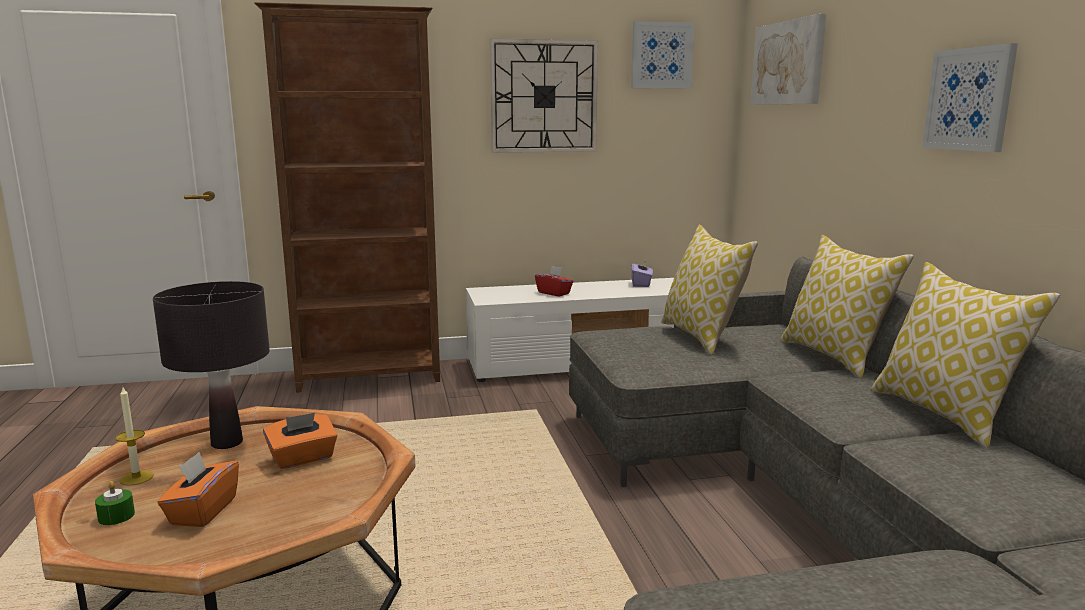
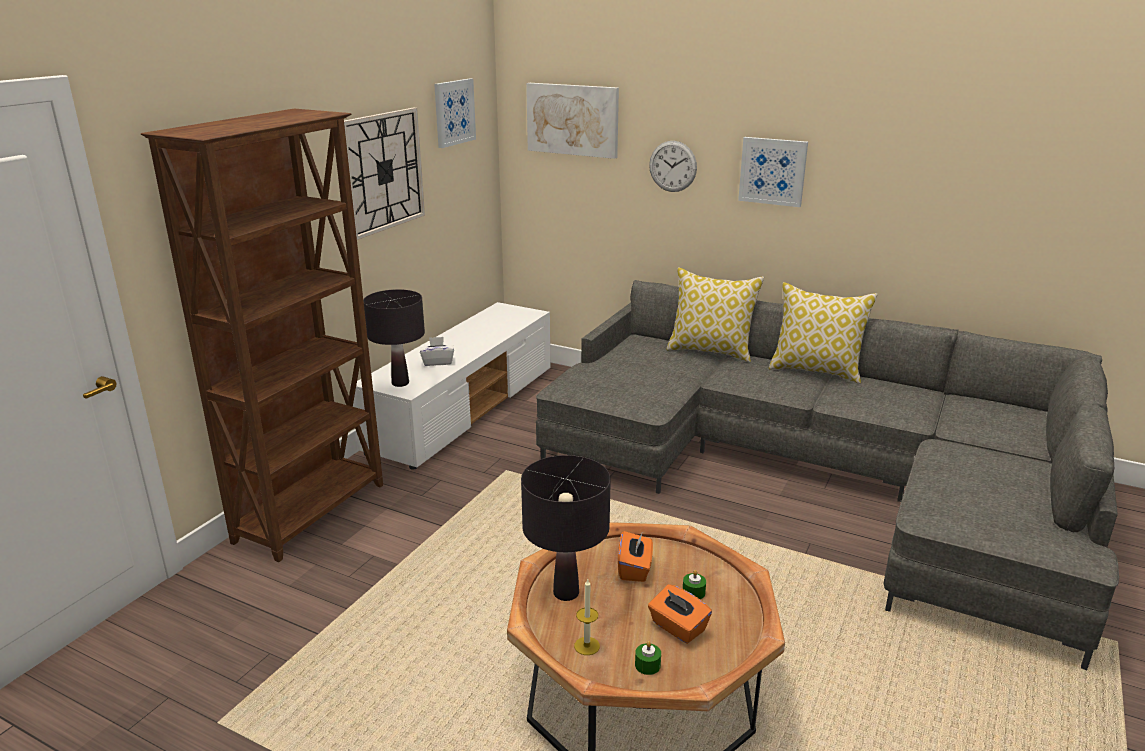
camera: 50 degrees left, 10 degrees up
red tissue box [535,266,573,297] -> white tissue box [420,337,454,366]
purple tissue box [631,260,653,287] -> none
pillow [661,225,758,355] -> none
none -> black table lamp [363,289,425,387]
none -> wall clock [649,141,697,192]
none -> green candle [683,570,706,599]

